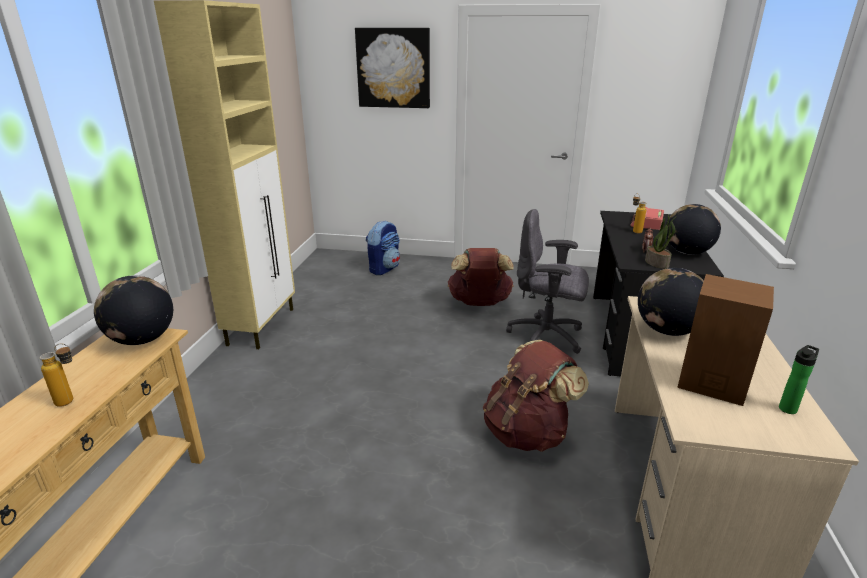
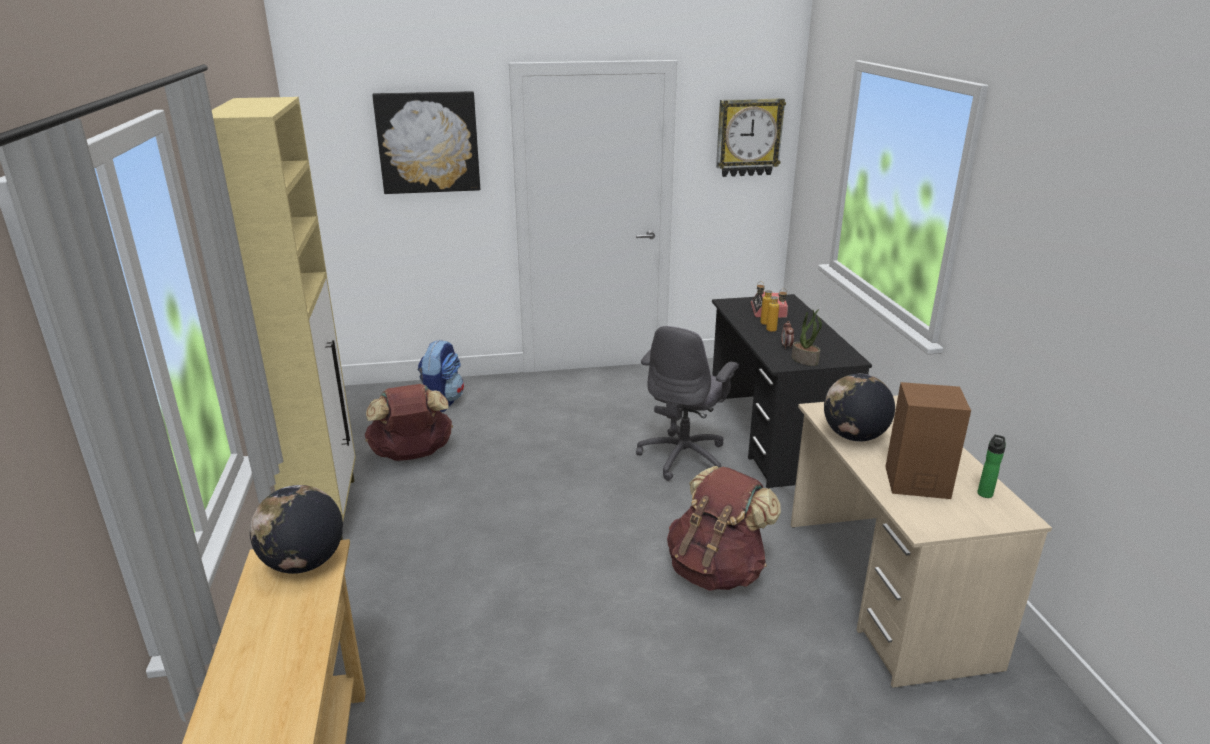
camera: 20 degrees left, 0 degrees up
bottle [40,343,73,407] -> bottle moved to [766,288,787,332]
brown backpack [448,248,514,306] -> brown backpack moved to [364,384,453,461]
grey office chair [506,209,589,354] -> grey office chair turned 60 degrees counterclockwise [636,326,739,481]
globe [666,204,721,255] -> none
none -> wall clock [716,98,786,177]

